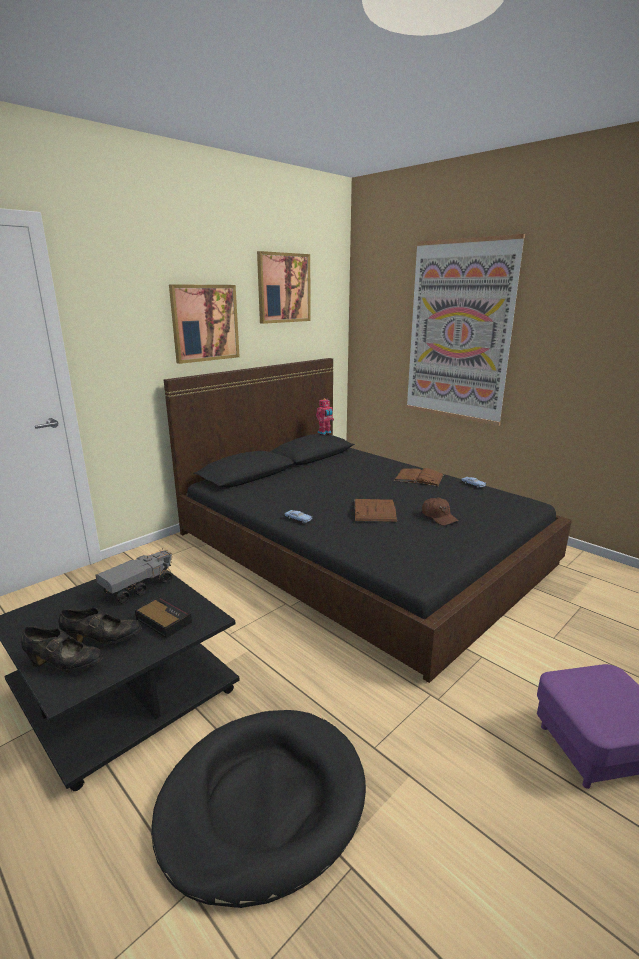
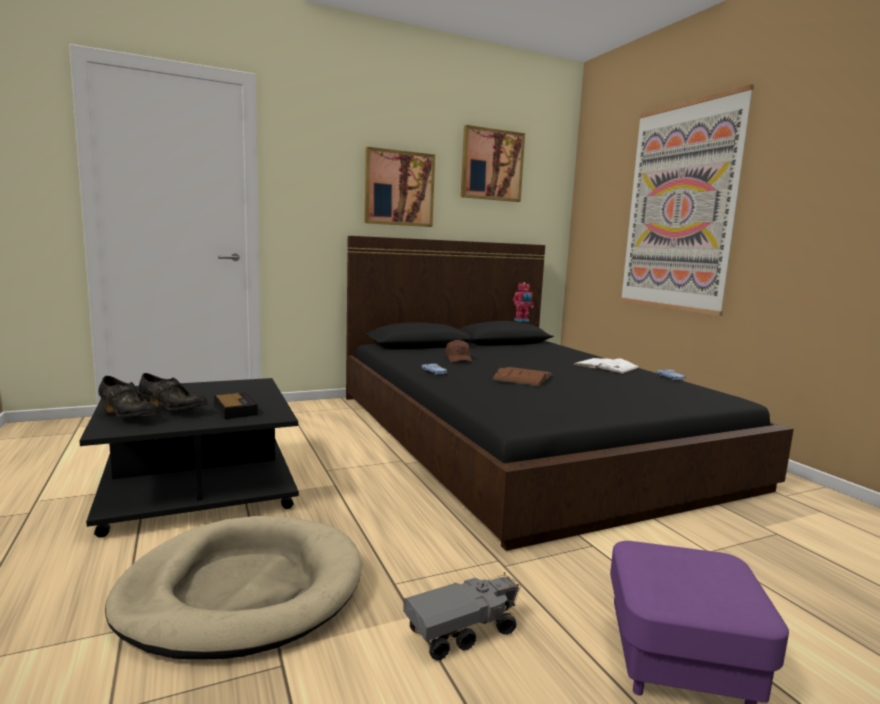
camera: 20 degrees right, 10 degrees down
toy truck [96,548,173,604] -> toy truck moved to [403,573,521,661]
black dog bed [151,710,366,908] -> beige dog bed [105,516,362,660]
brown book [394,468,444,486] -> white book [573,358,639,374]
brown cap [422,498,459,526] -> brown cap moved to [445,339,473,362]

